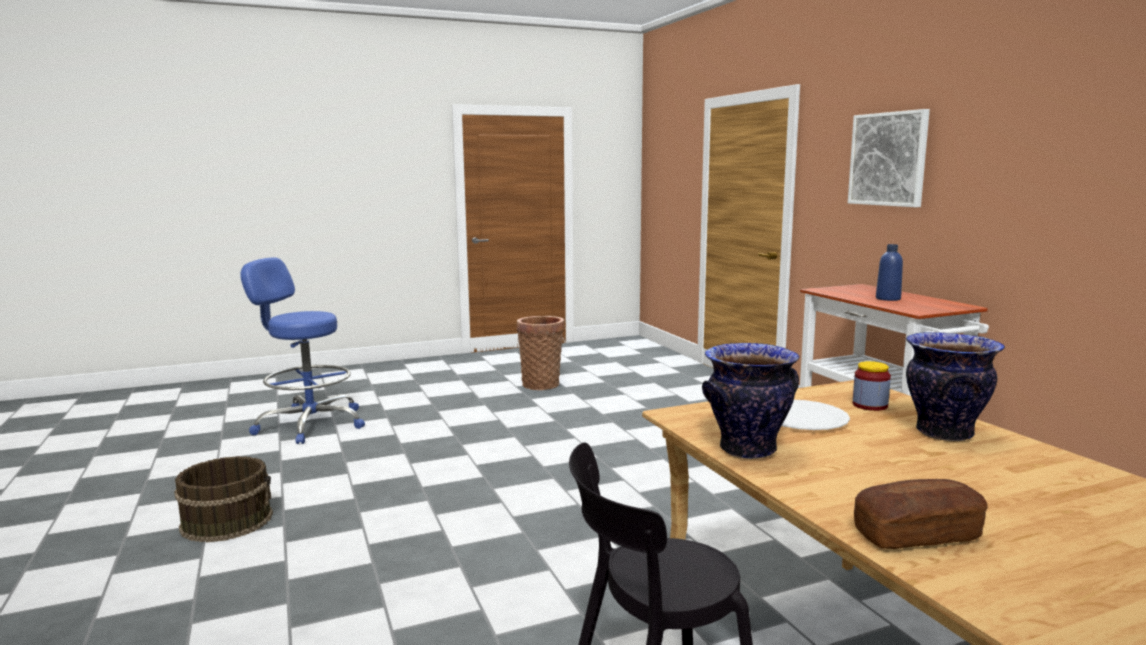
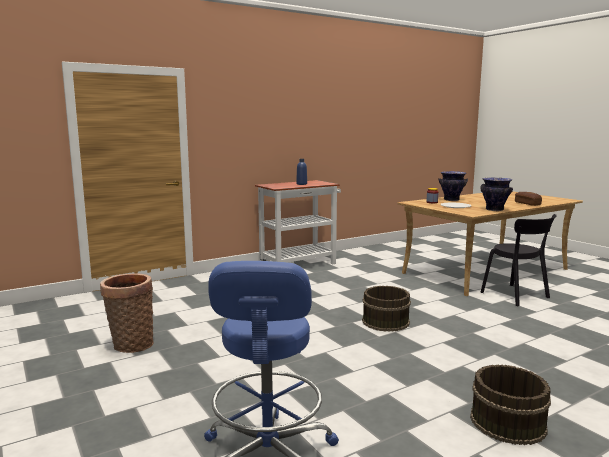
camera: 100 degrees left, 0 degrees up
picture [848,109,930,207] -> none
none -> brown bucket [362,286,411,332]

